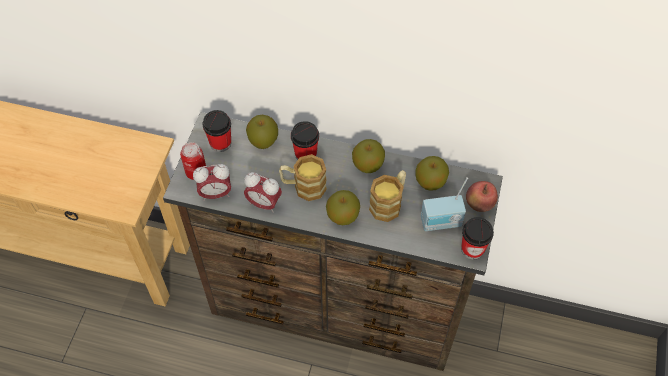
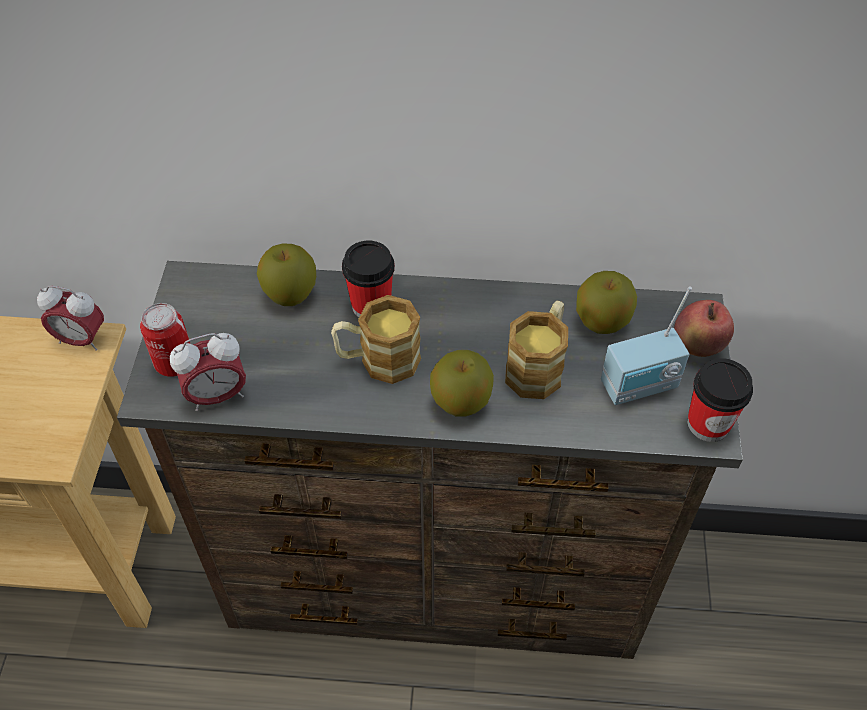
camera: 10 degrees left, 5 degrees down
cup [203,110,231,152] -> none
alarm clock [244,172,282,213] -> alarm clock moved to [37,286,104,351]
apple [352,139,385,173] -> none

